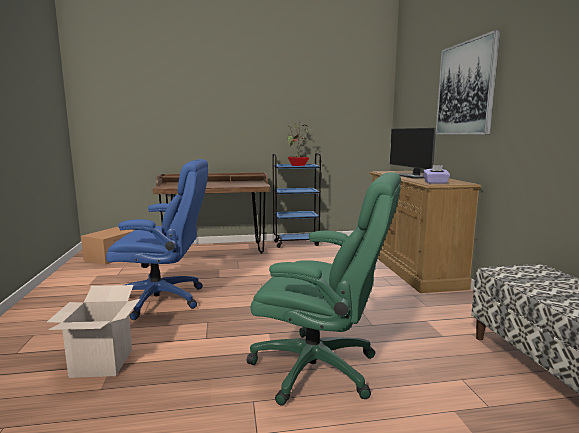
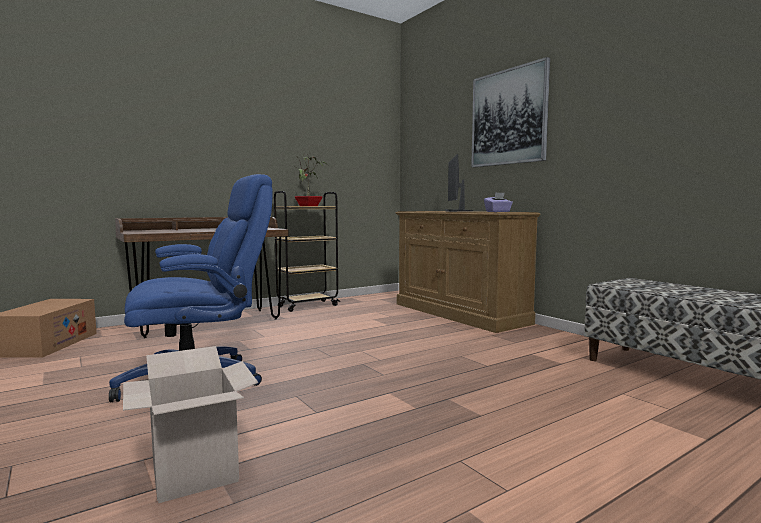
camera: 25 degrees left, 5 degrees down
green office chair [247,172,401,406] -> none
blue cart [272,153,321,248] -> brown cart [274,191,340,312]
monitor [390,128,435,179] -> monitor turned 45 degrees clockwise [445,154,473,212]

